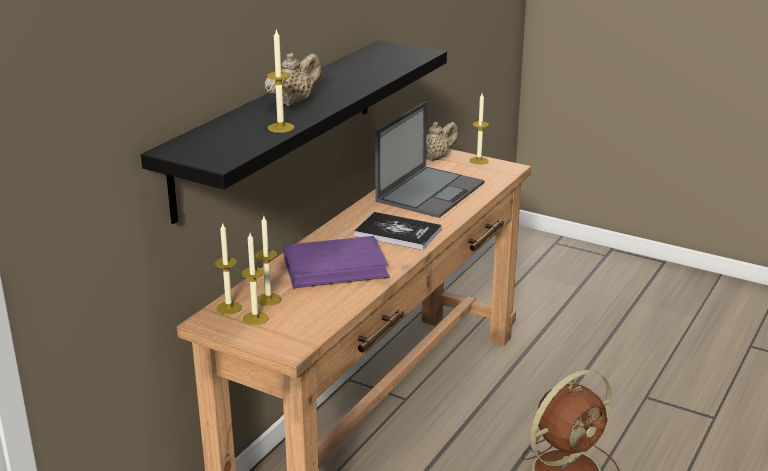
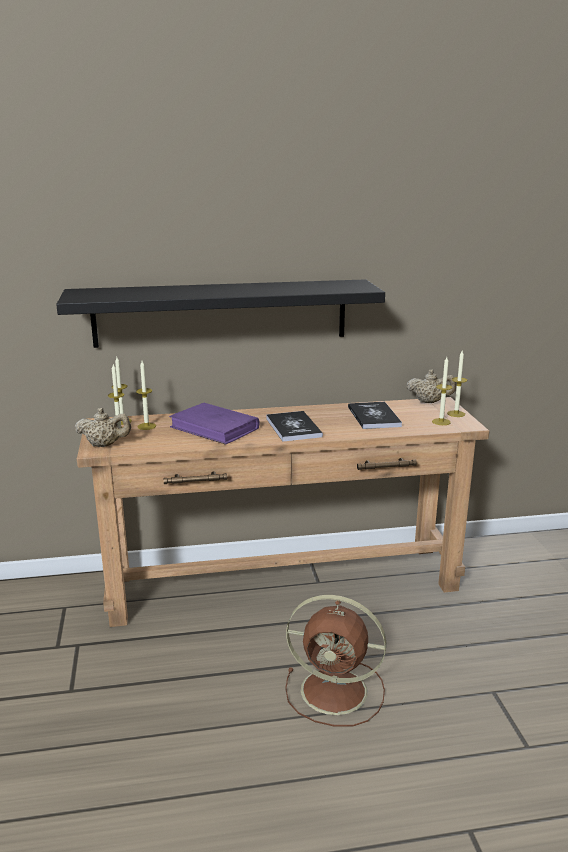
camera: 50 degrees right, 5 degrees down
beige teapot [265,53,322,106] -> beige teapot moved to [75,408,131,447]
candle [267,29,294,133] -> candle moved to [432,357,452,425]
laptop [375,102,485,218] -> book [348,402,402,429]

